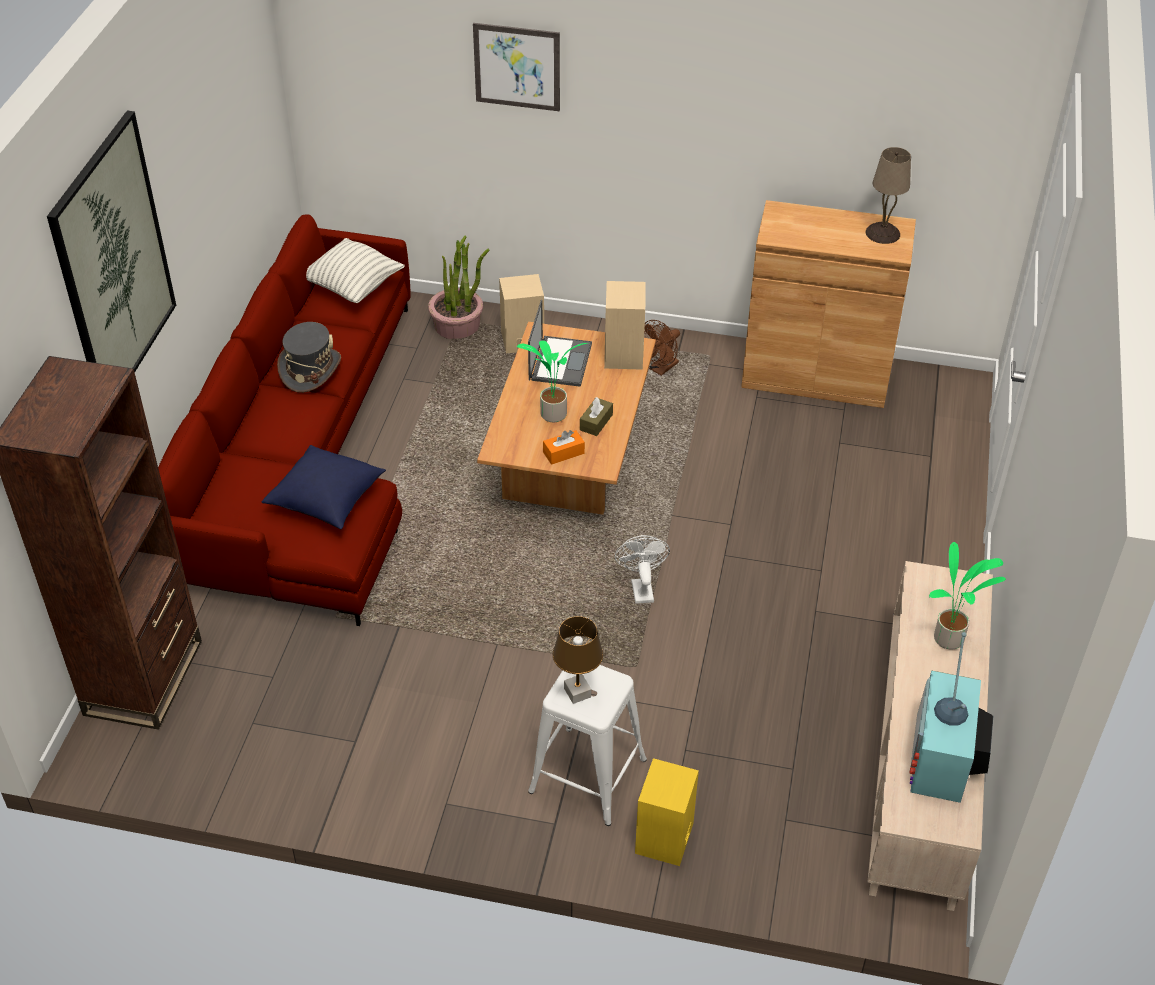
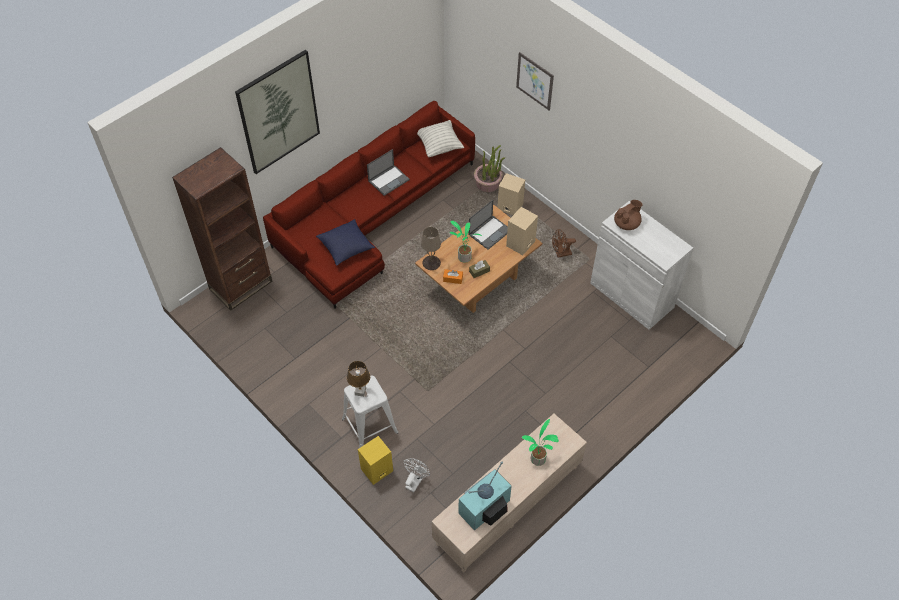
camera: 35 degrees right, 10 degrees up
grey hat [277,322,341,393] -> laptop [367,149,410,196]
white fan [615,535,670,604] -> white fan moved to [404,458,430,492]
brown cabinet [741,200,916,408] -> white cabinet [590,201,693,330]
beige table lamp [866,147,911,244] -> beige table lamp moved to [421,227,441,270]
none -> brown teapot [614,200,642,230]

